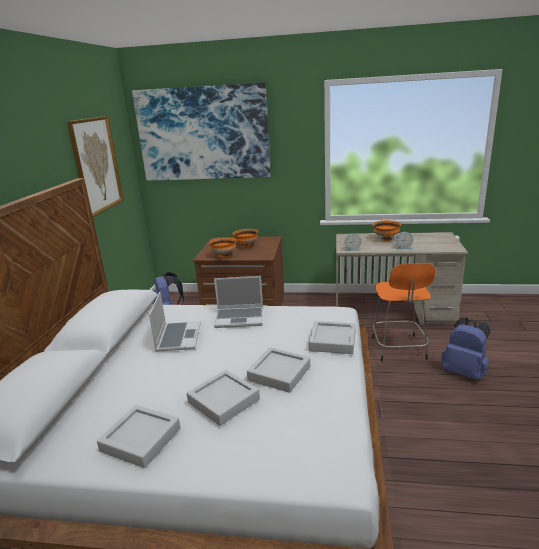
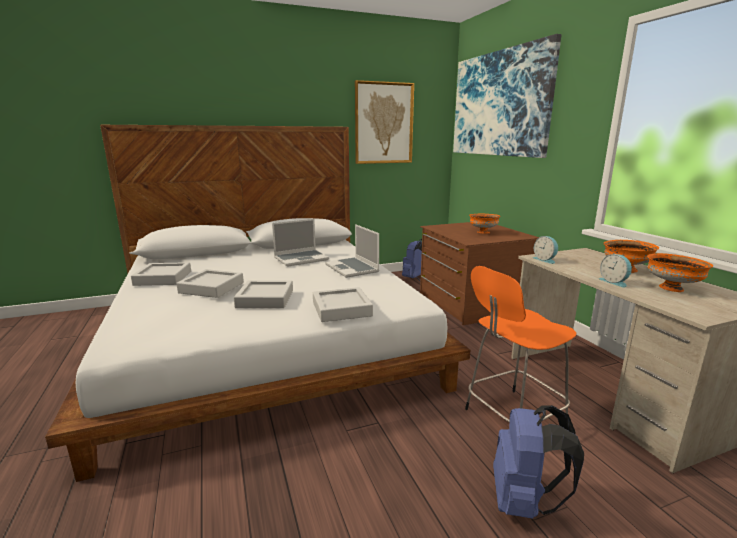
camera: 60 degrees right, 5 degrees down
orange bowl [209,238,237,258] -> orange bowl moved to [647,253,713,292]

